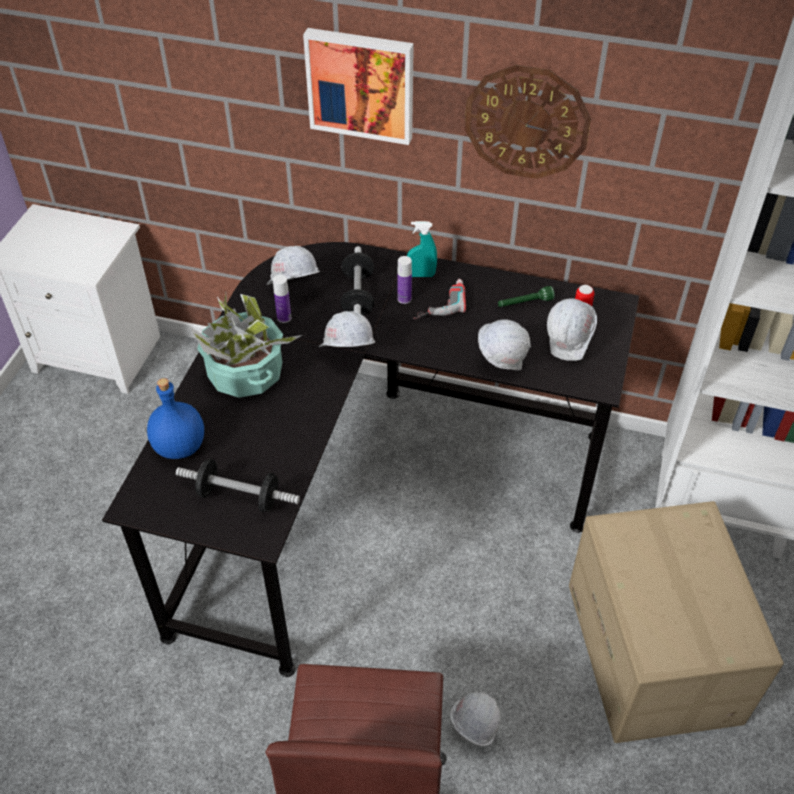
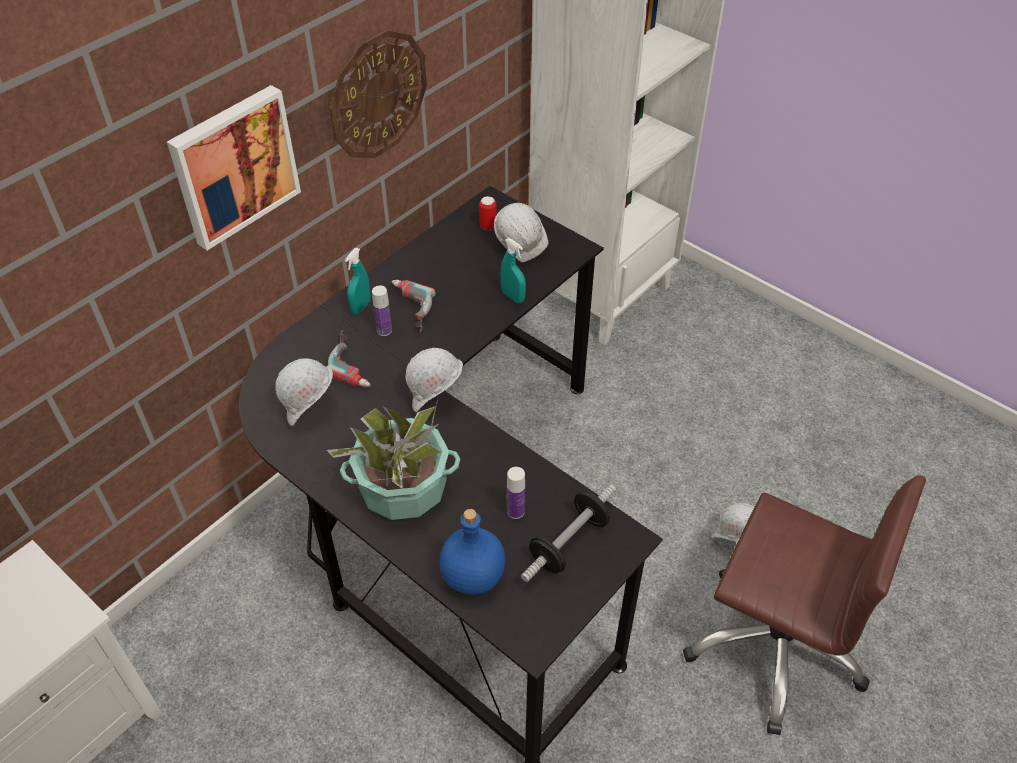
camera: 65 degrees left, 0 degrees up
bottle [273,275,291,323] -> bottle moved to [507,467,525,519]
dumbbell [340,246,374,316] -> power drill [327,330,370,387]
white hard hat [478,319,531,370] -> turquoise spray bottle [500,238,526,303]
green flashlight [498,286,555,307] -> none
cardboard box [569,501,784,743] -> none

